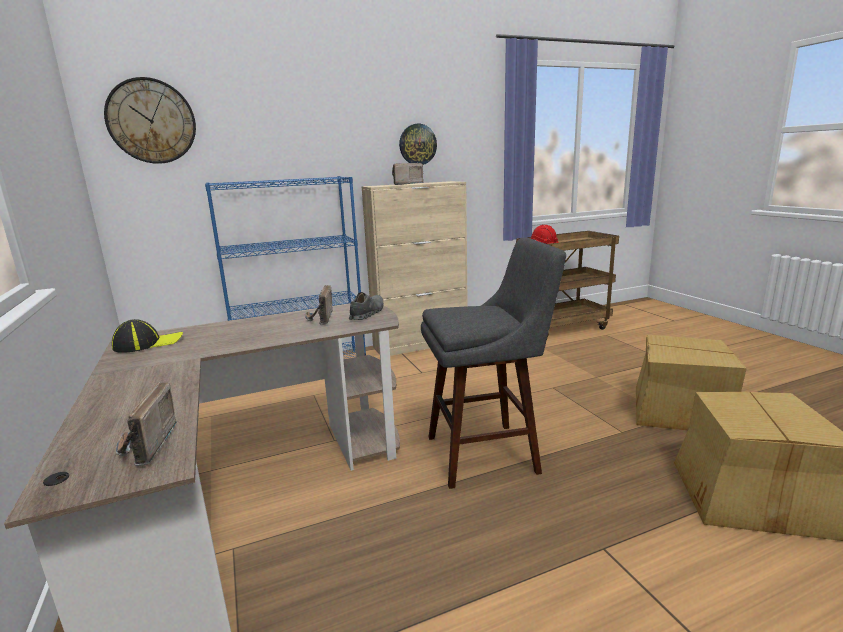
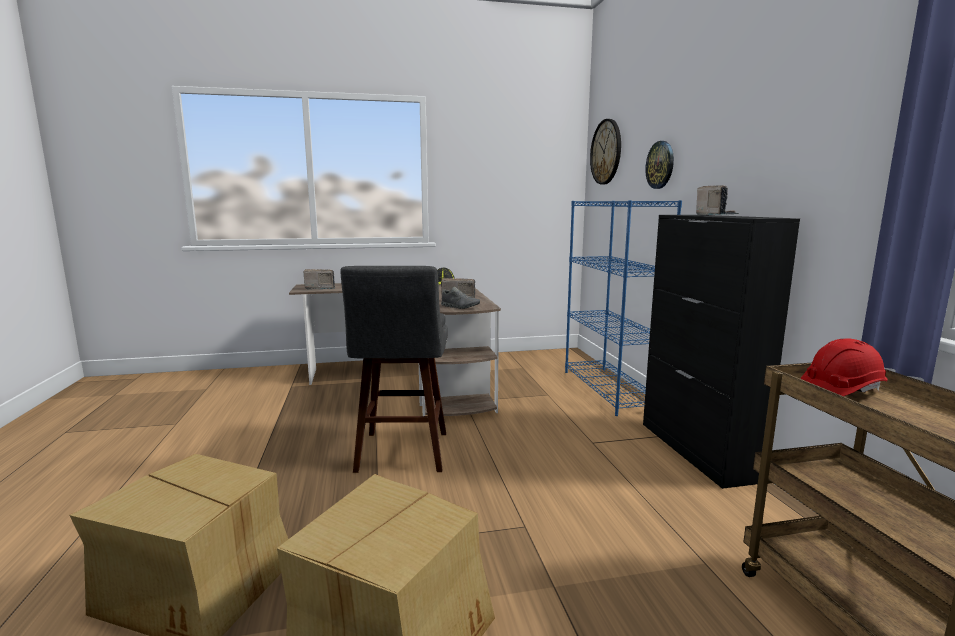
camera: 100 degrees right, 5 degrees down
beige cabinet [361,181,468,356] -> black cabinet [643,215,800,489]
wall clock [399,124,437,165] -> wall clock moved to [645,141,674,189]

